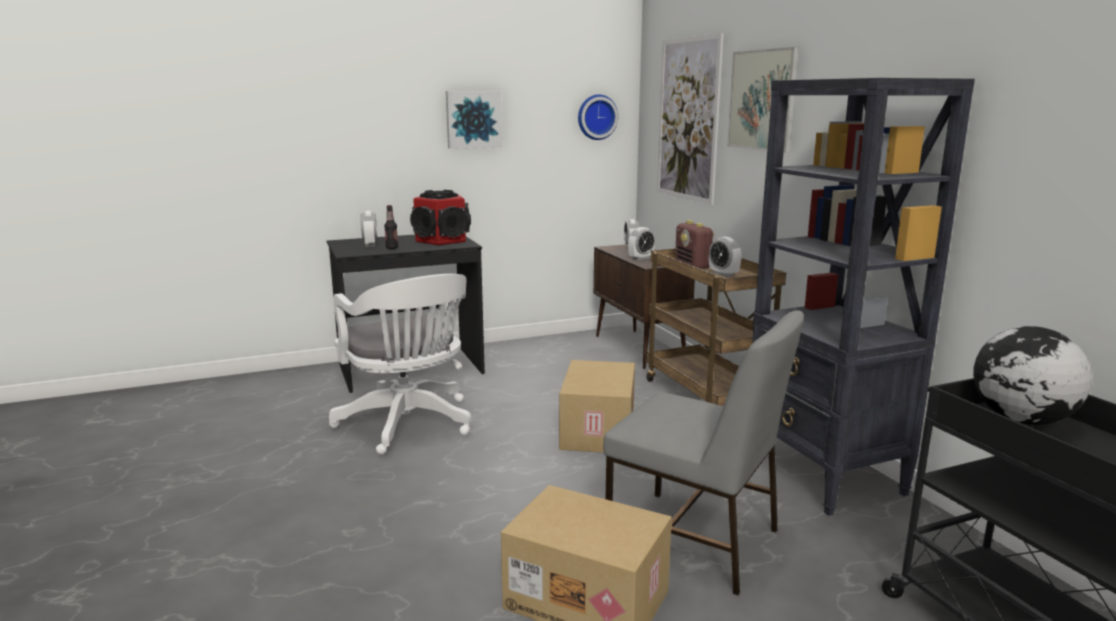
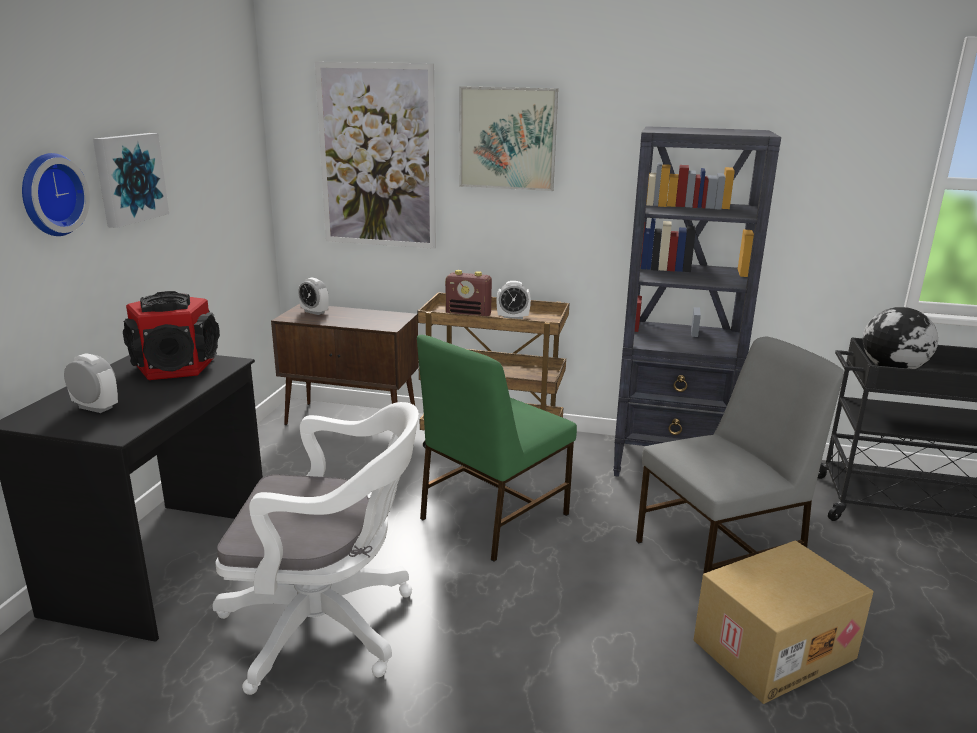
camera: 55 degrees left, 5 degrees up
bottle [384,205,398,249] -> none
cardboard box [559,360,635,453] -> green chair [417,335,577,562]
wall clock [578,94,618,140] -> wall clock moved to [22,153,90,236]
alarm clock [628,227,655,260] -> none

